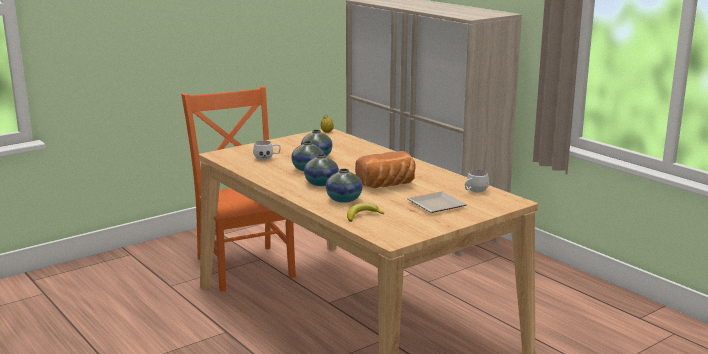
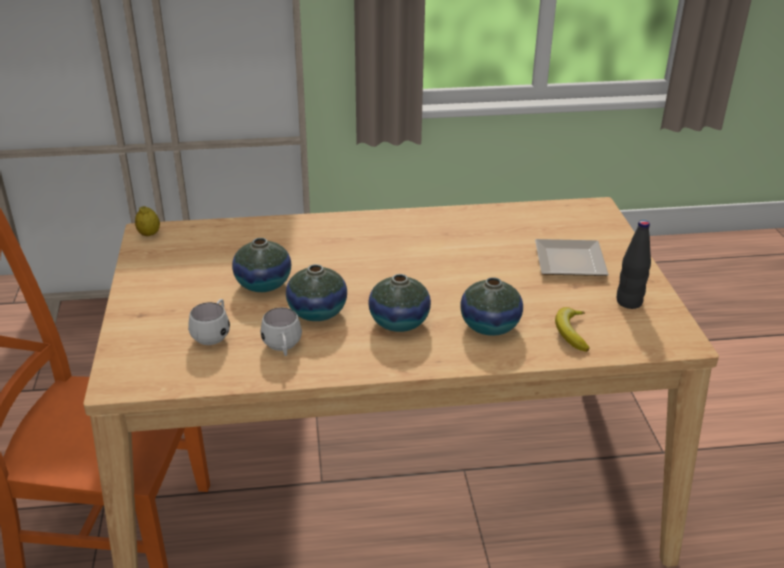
camera: 60 degrees left, 15 degrees up
bread [355,151,415,188] -> none
white mug [465,170,489,193] -> white mug moved to [260,307,302,356]
none -> black bottle [617,220,651,309]

